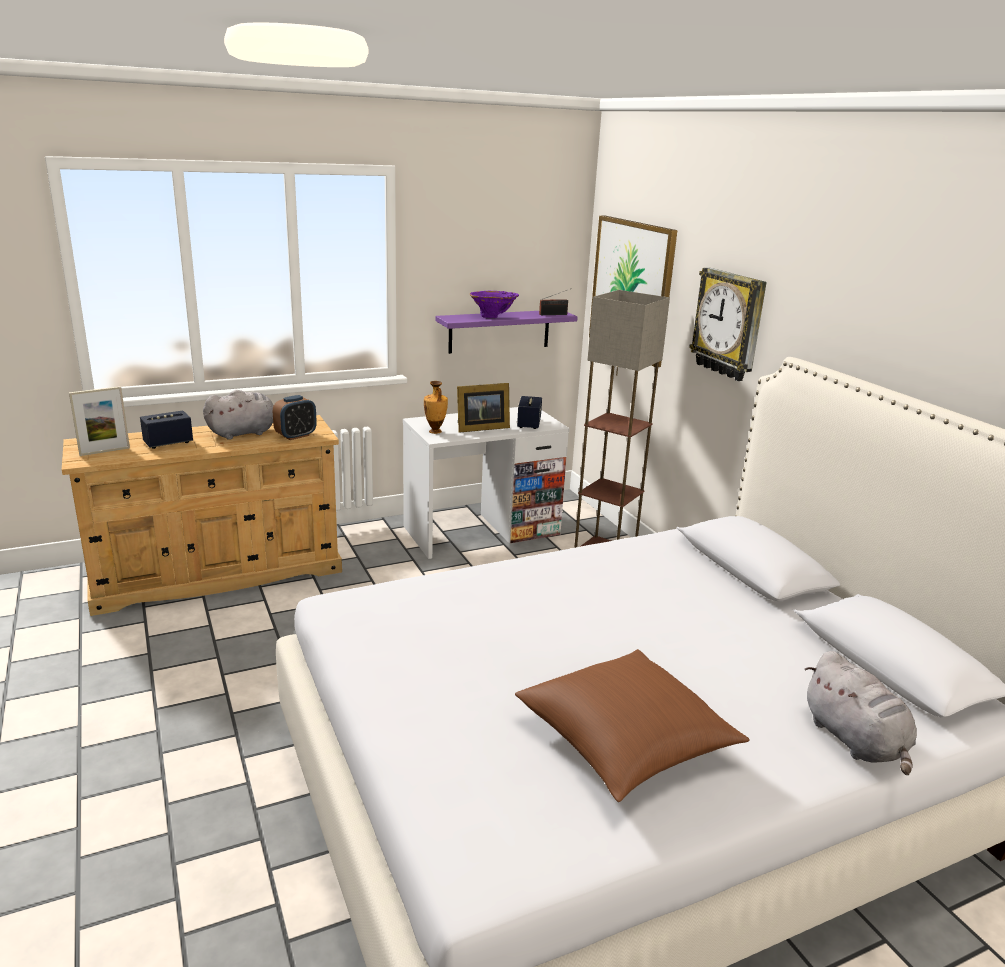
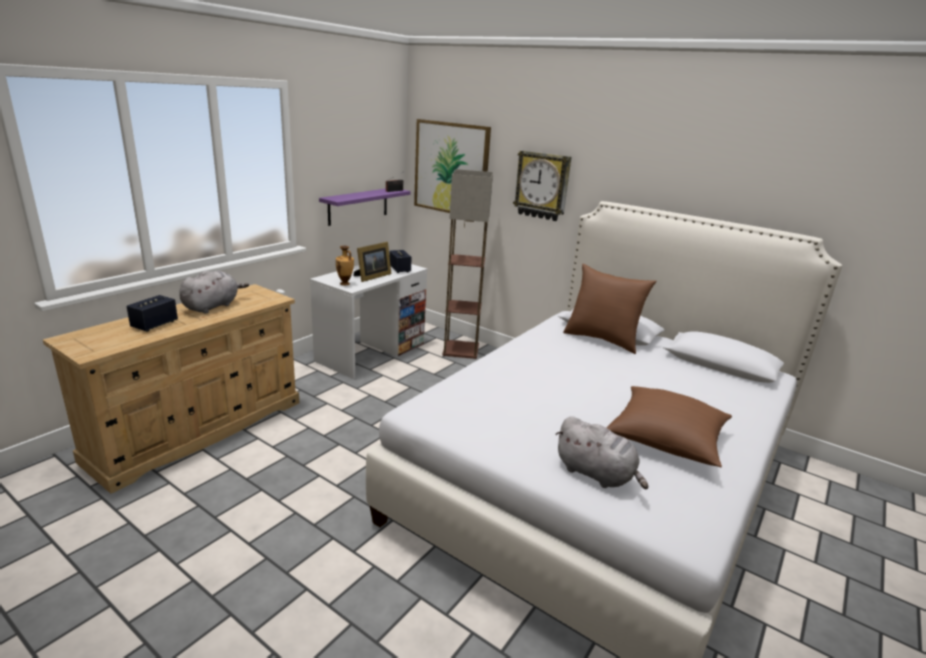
camera: 30 degrees left, 0 degrees up
picture frame [69,386,130,456] -> none
alarm clock [273,395,317,440] -> none
purple vase [470,291,519,318] -> none
grey plush toy [805,651,917,775] -> grey plush toy moved to [555,416,648,489]
none -> brown pillow [563,264,656,354]

